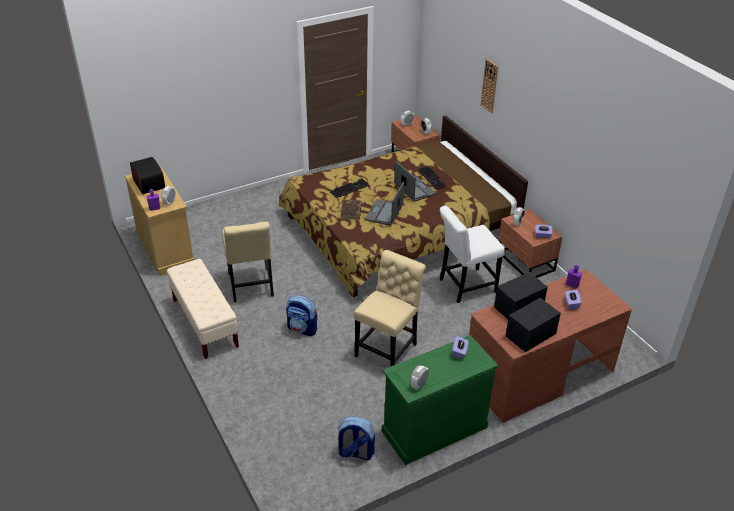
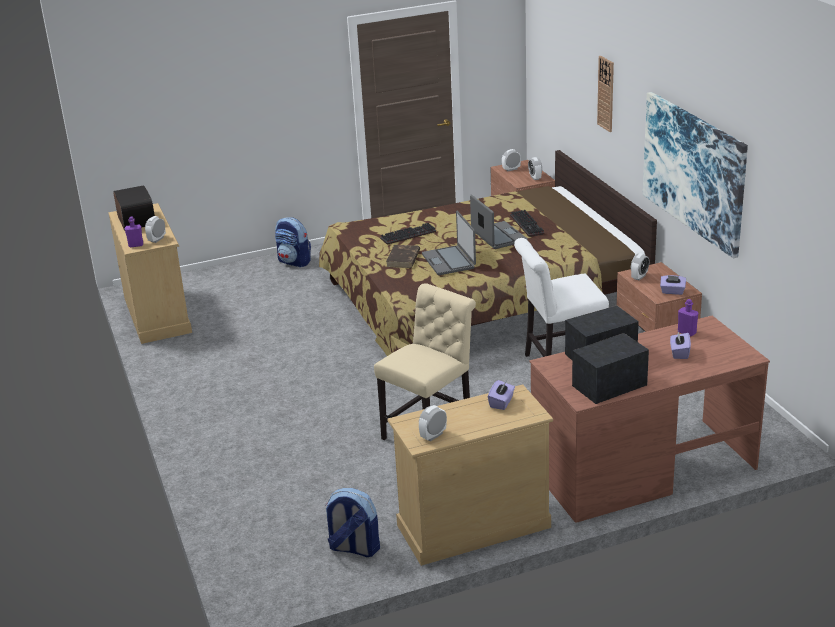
camera: 10 degrees right, 10 degrees down
beige bench [167,259,239,359] -> none
beige chair [222,222,274,302] -> none
backpack [286,295,318,337] -> backpack moved to [275,217,311,267]
laptop [365,182,404,226] -> laptop turned 45 degrees counterclockwise [422,211,476,275]
green dresser [382,335,498,465] -> beige dresser [387,385,553,566]
none -> picture [643,92,748,258]

